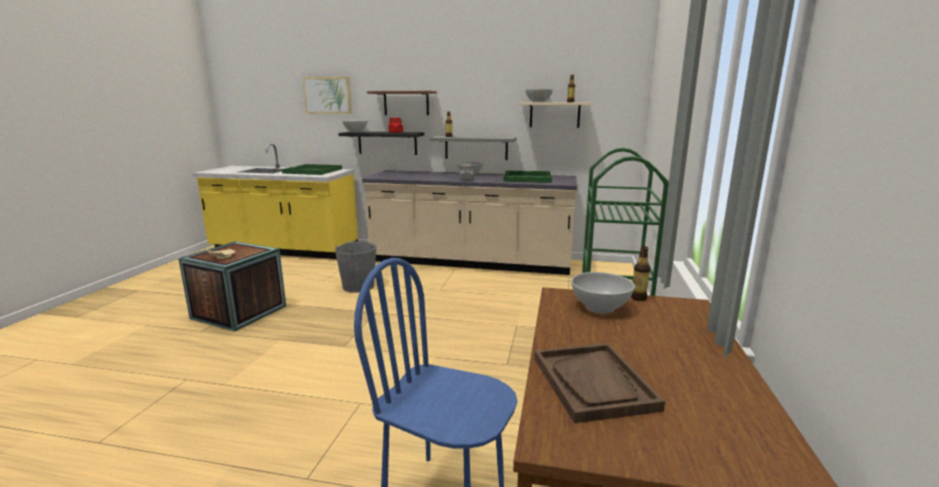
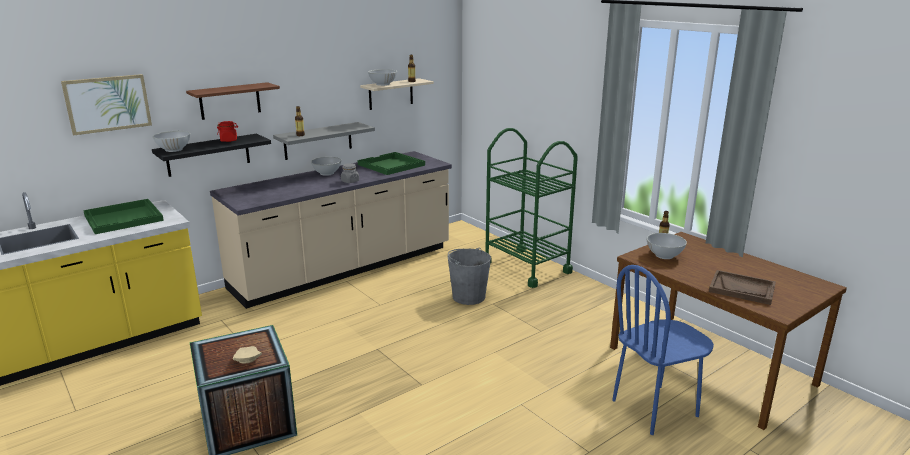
camera: 50 degrees left, 5 degrees up
grey bucket [335,241,377,293] -> grey bucket moved to [448,248,491,305]

